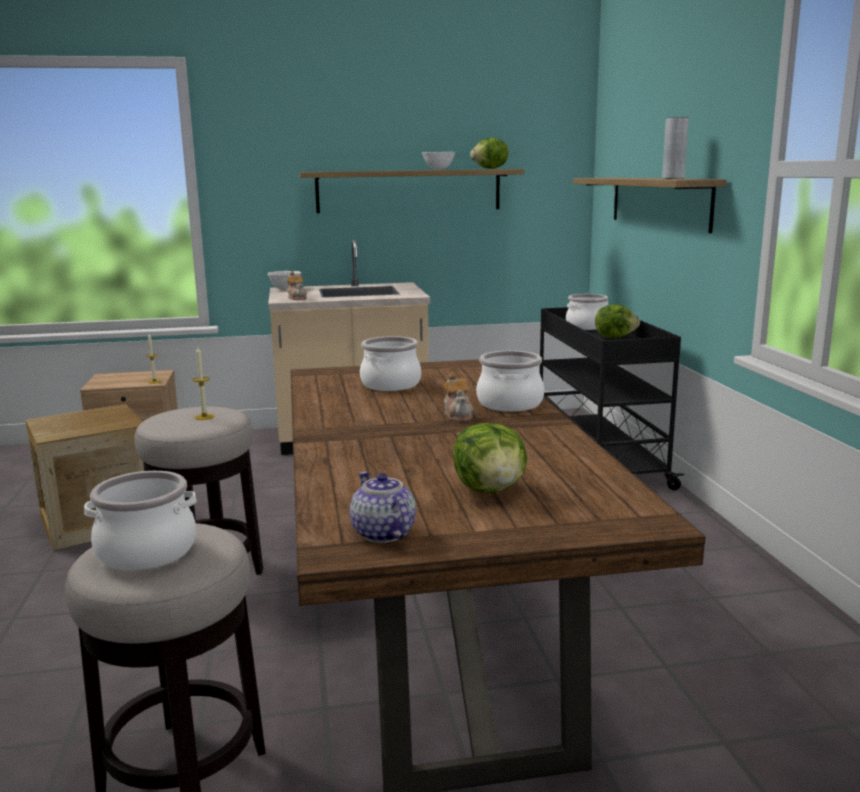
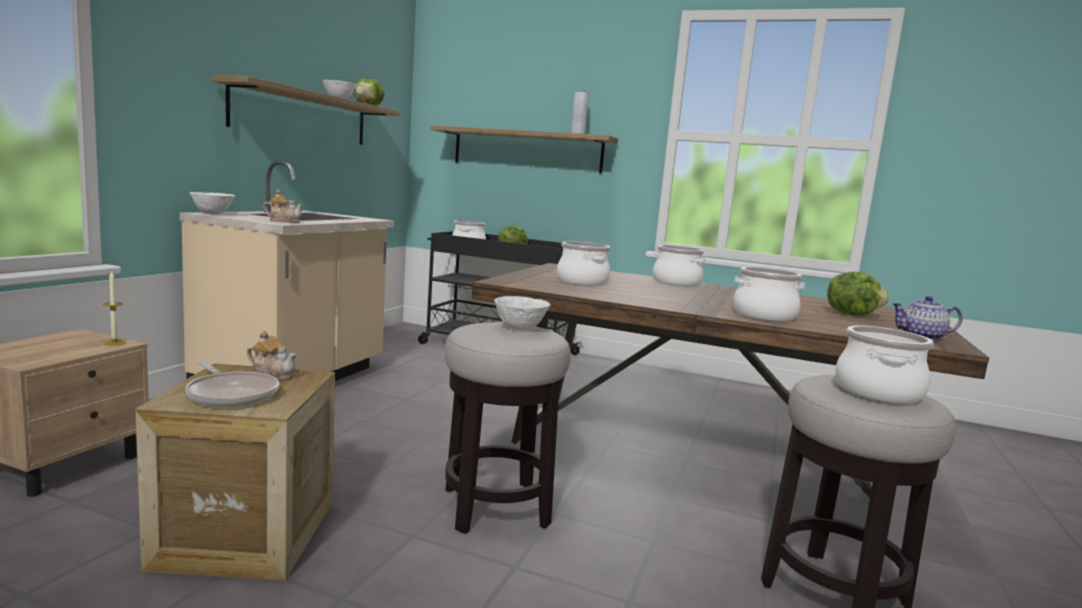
camera: 60 degrees left, 5 degrees down
candle [193,347,215,420] -> white bowl [494,296,550,330]
teapot [444,372,473,422] -> teapot moved to [247,331,297,380]
none -> frying pan [185,361,279,408]
none -> cooking pot [733,267,805,322]

